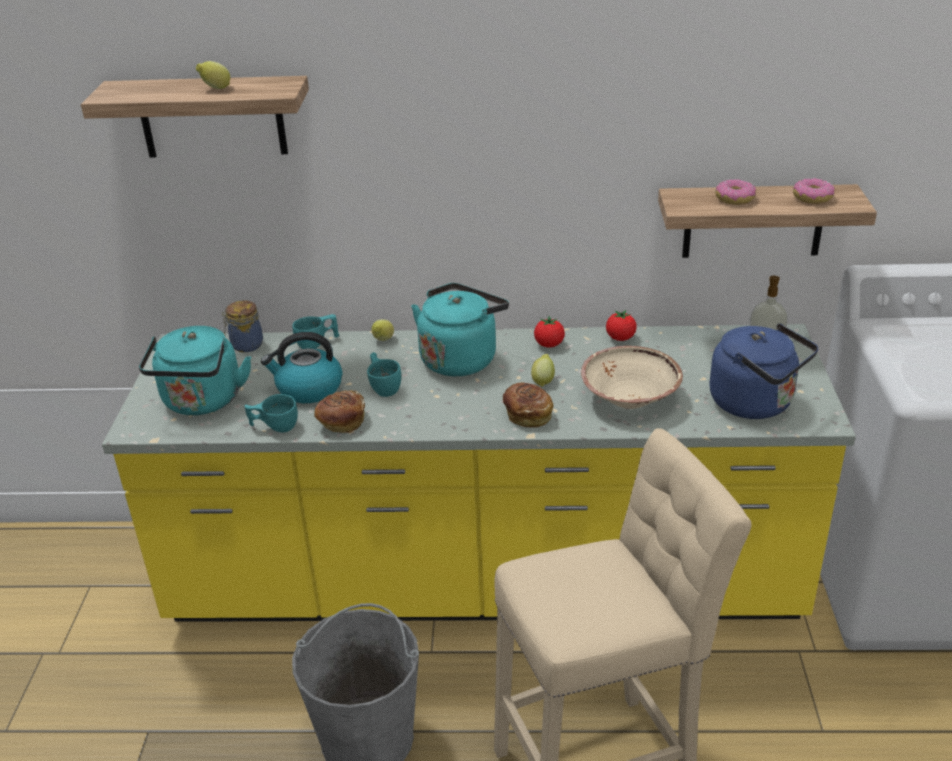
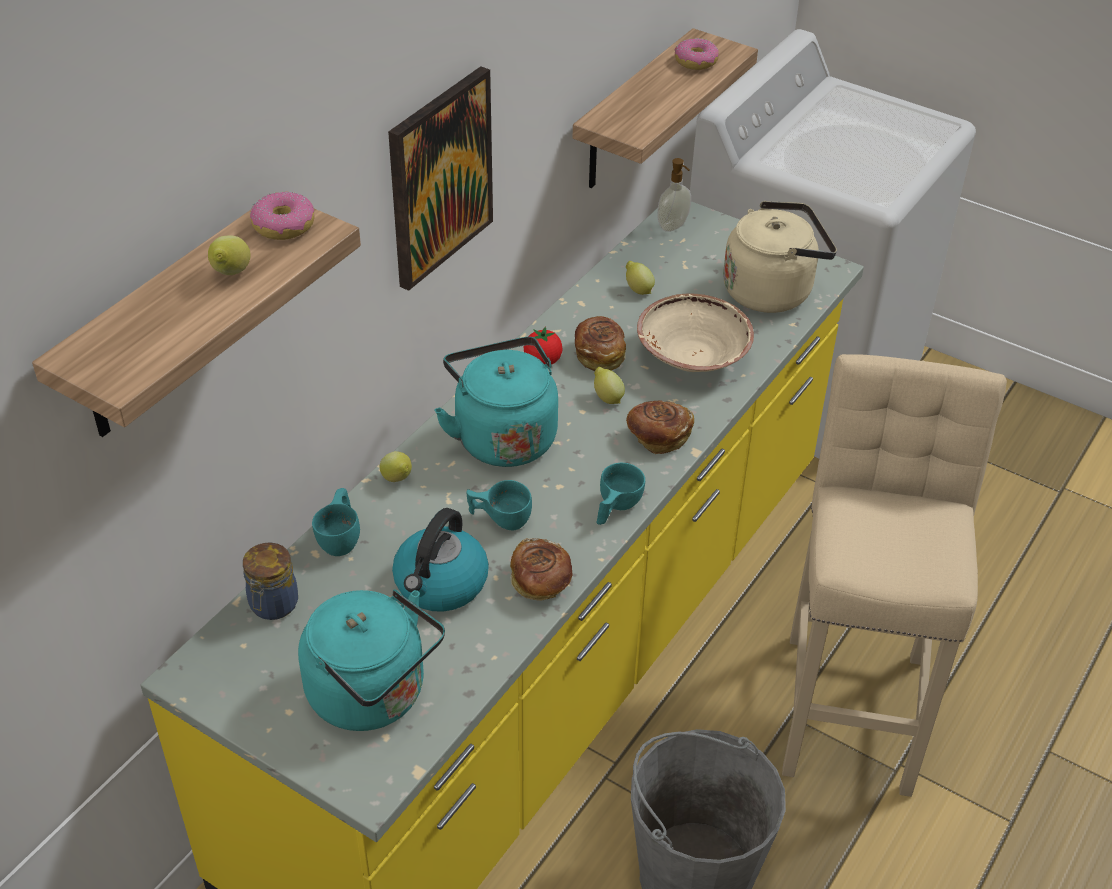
camera: 60 degrees left, 10 degrees up
turquoise cup [244,394,298,432] -> turquoise cup moved to [596,463,645,525]
tomato [606,310,637,341] -> none
blue kettle [709,323,818,419] -> beige kettle [723,201,837,313]
donut [715,179,756,205] -> donut moved to [250,192,314,240]
none -> picture [388,66,493,291]
none -> bread [575,316,626,371]
none -> lemon [626,261,655,295]

